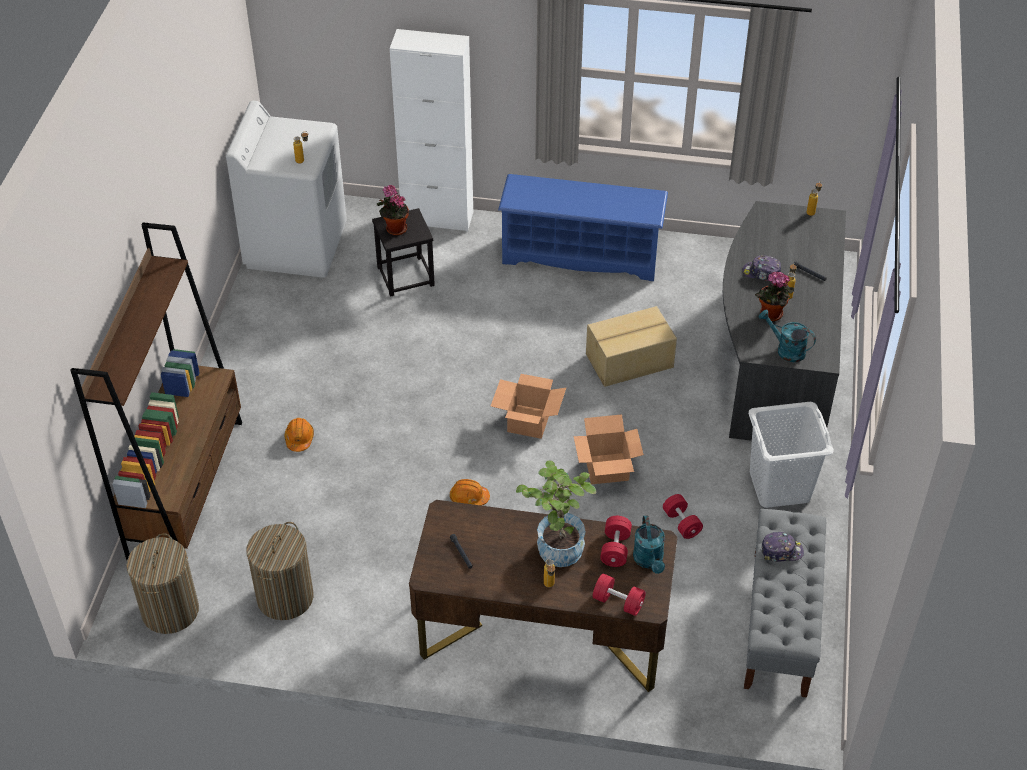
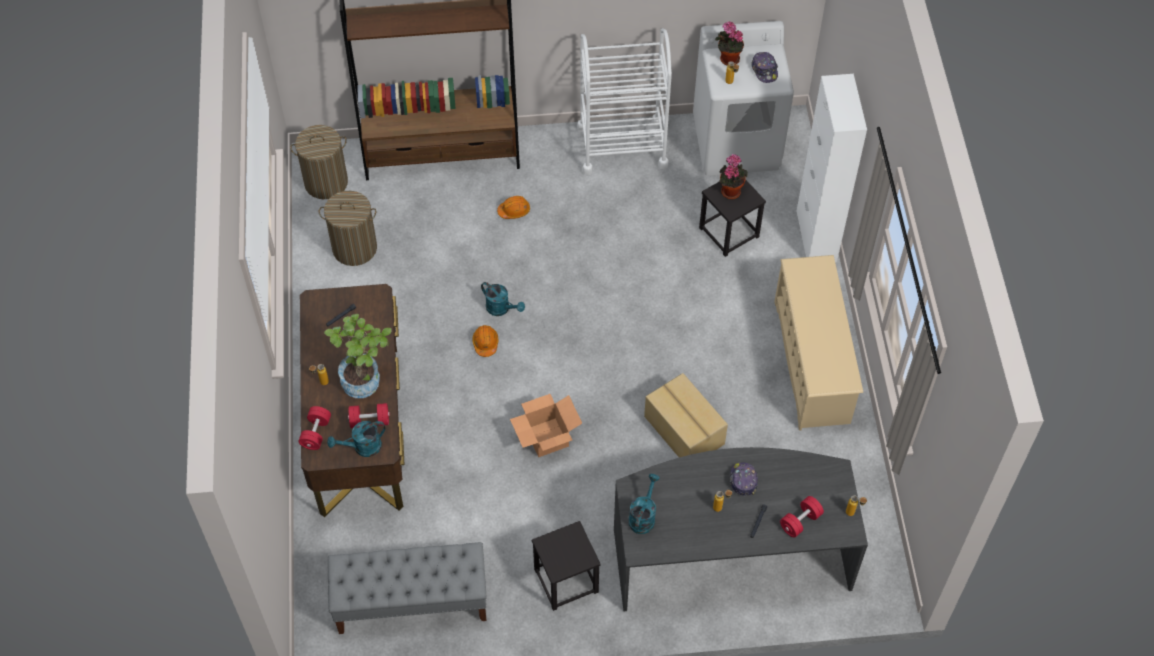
camera: 75 degrees right, 10 degrees up
cardboard box [491,374,566,439] -> none
blue shoe rack [498,174,668,281] -> beige shoe rack [774,255,863,431]
red dumbbell [663,494,703,539] -> red dumbbell moved to [780,496,824,538]
white laundry basket [748,402,834,508] -> black stool [532,521,601,611]
potted plant [755,271,794,321] -> potted plant moved to [715,21,744,66]
cap [761,532,804,562] -> cap moved to [751,52,778,83]
none -> turquoise watering can [481,282,525,316]
none -> white cart [577,28,672,175]

